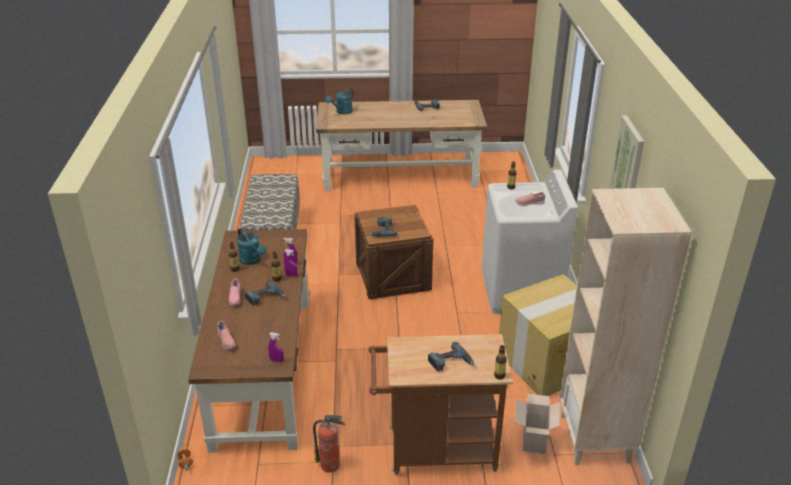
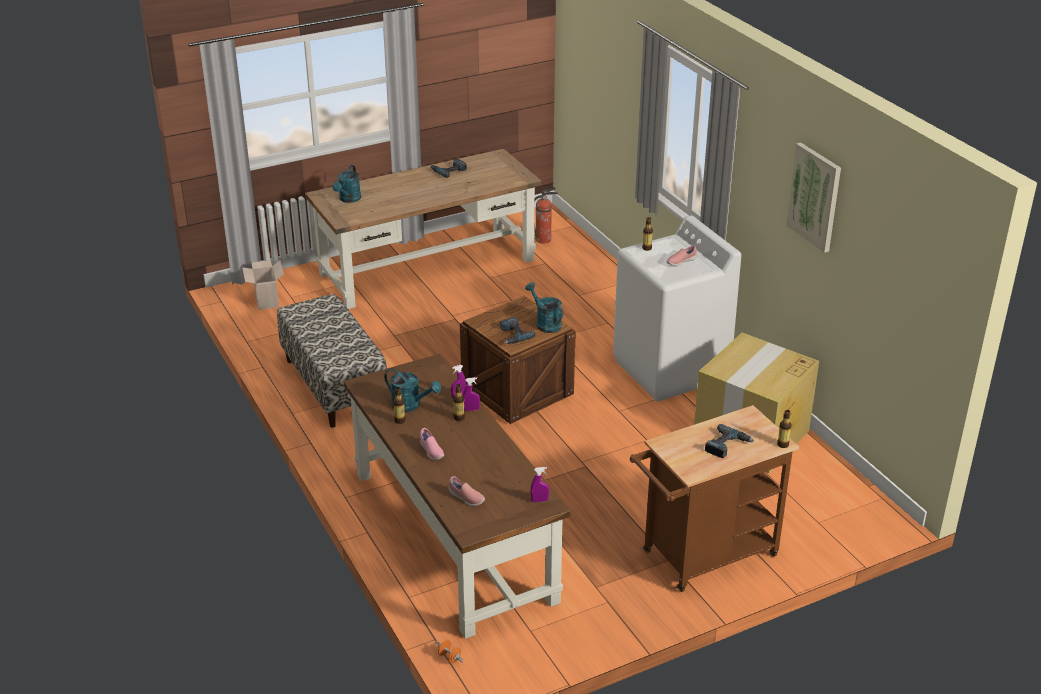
camera: 25 degrees left, 0 degrees up
power drill [245,280,285,306] -> none
fire extinguisher [313,415,345,473] -> fire extinguisher moved to [534,187,558,244]
cardboard box [515,394,560,454] -> cardboard box moved to [242,260,284,310]
beige bookcase [559,188,692,465] -> none
none -> turquoise watering can [525,282,563,333]

